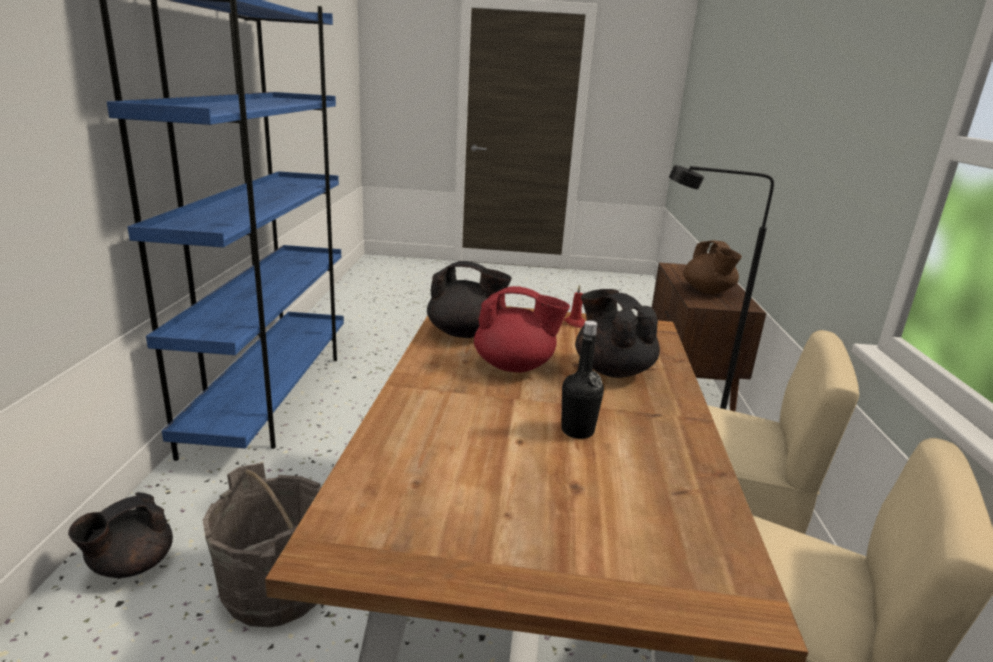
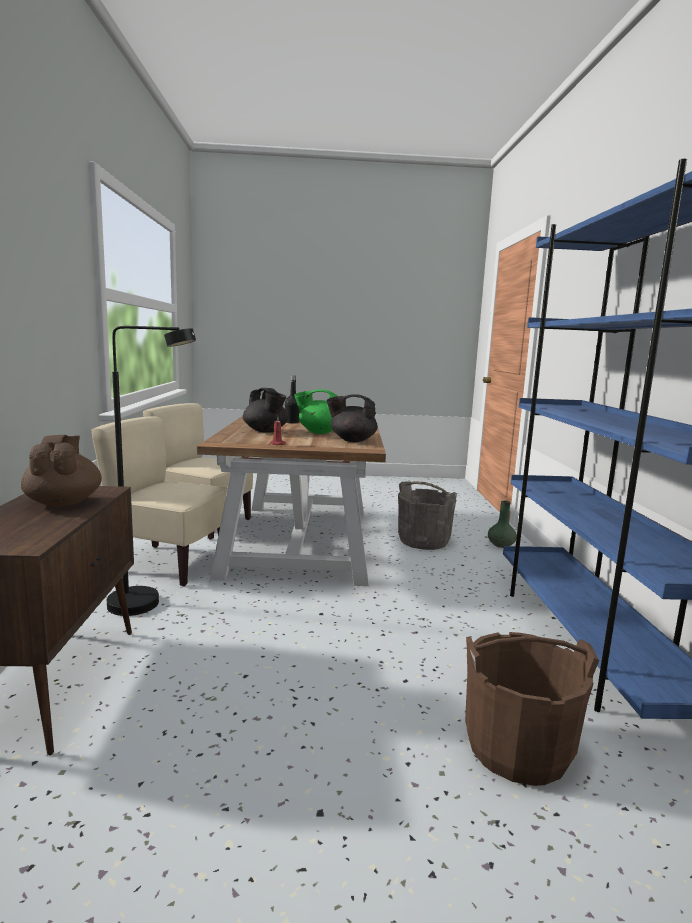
camera: 175 degrees right, 10 degrees down
black teapot [68,492,173,578] -> green vase [488,500,517,548]
red teapot [474,286,570,373] -> green teapot [294,389,337,434]
none -> brown bucket [465,632,599,786]

